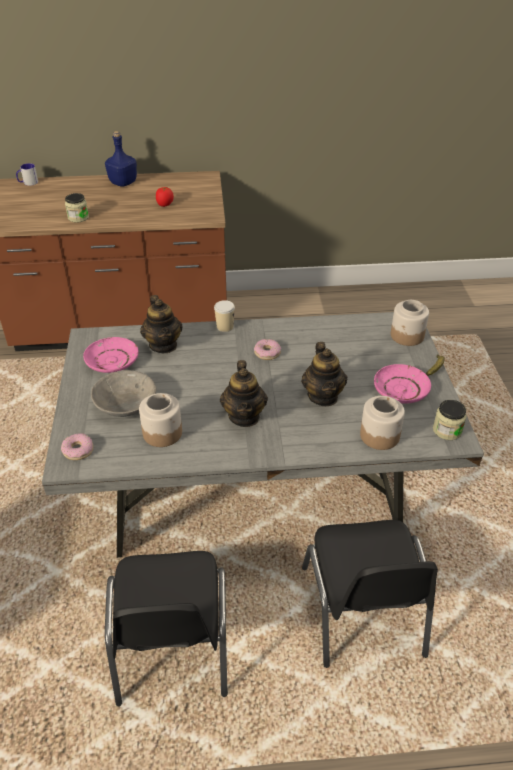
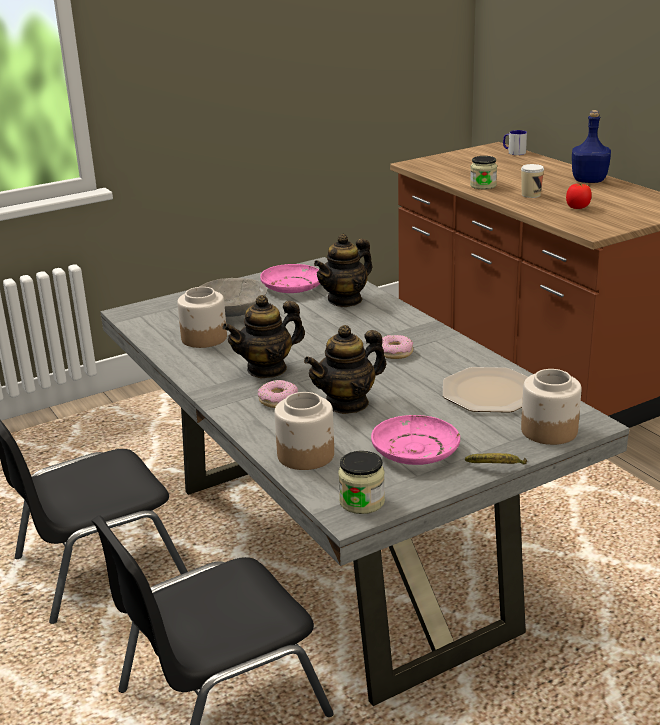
camera: 65 degrees right, 15 degrees down
donut [61,433,93,460] -> donut moved to [258,380,298,408]
cup [214,300,235,332] -> cup moved to [521,164,544,198]
none -> plate [443,367,528,413]

